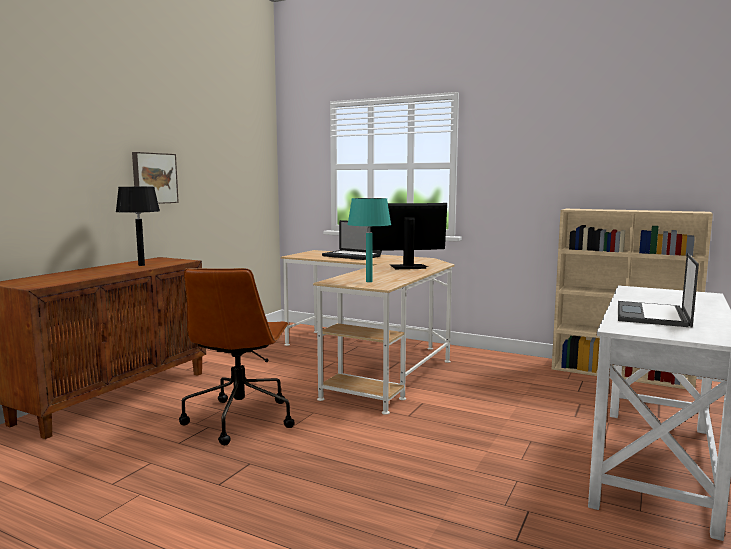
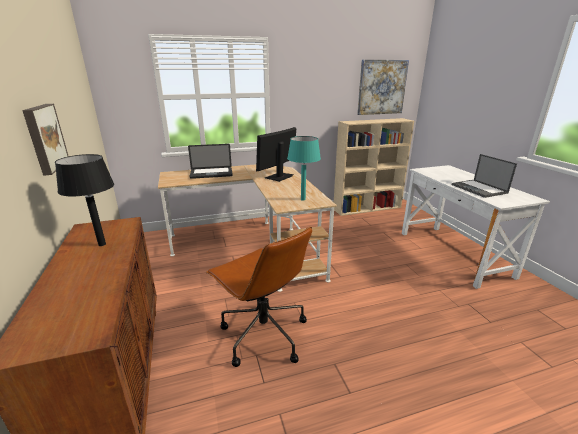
camera: 45 degrees left, 15 degrees up
none -> picture [357,60,409,115]

